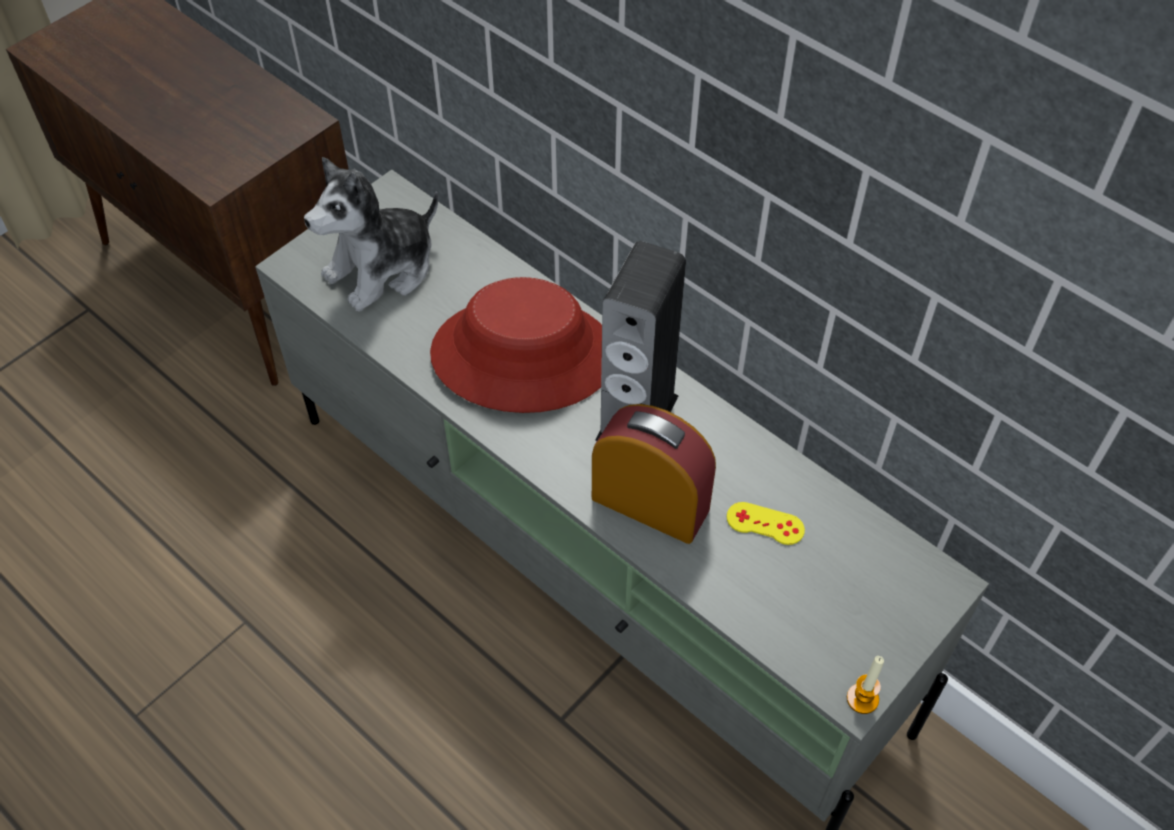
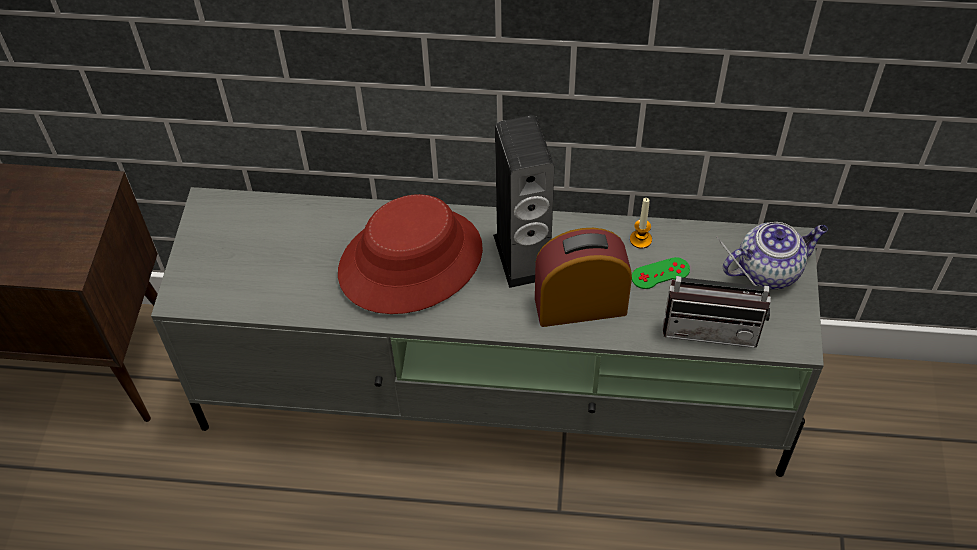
camera: 35 degrees left, 0 degrees up
plush toy [304,157,438,312] -> none
yellow game controller [727,502,805,545] -> green game controller [632,257,690,289]
candle [847,656,884,714] -> candle moved to [630,198,652,249]
none -> radio [662,236,771,348]
none -> teapot [723,222,828,289]

